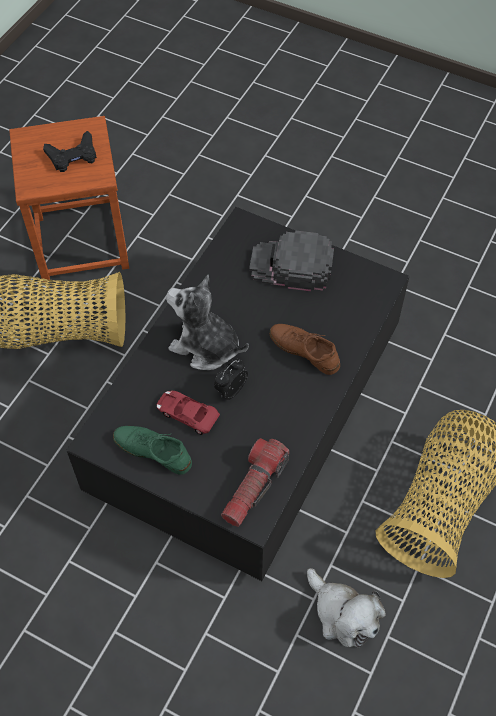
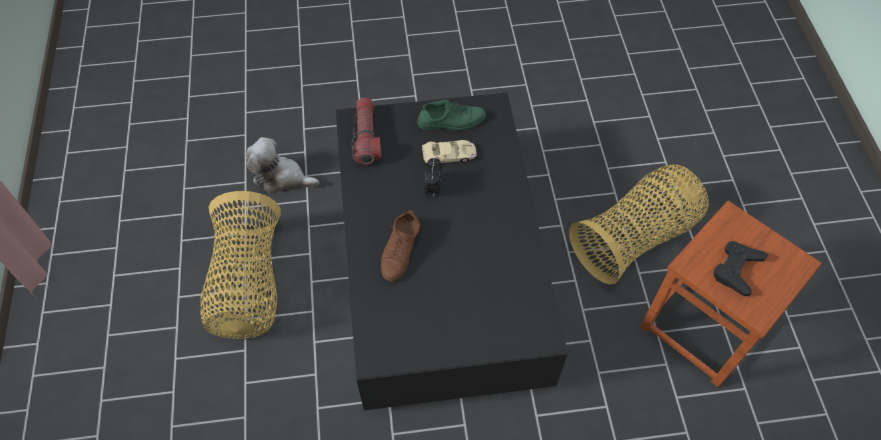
camera: 145 degrees right, 0 degrees up
red toy car [157,391,220,435] -> beige toy car [422,140,477,163]
plush toy [166,275,249,370] -> none
black cap [249,231,334,291] -> none
brown shoe [269,324,340,375] -> brown shoe turned 105 degrees clockwise [381,210,420,282]

